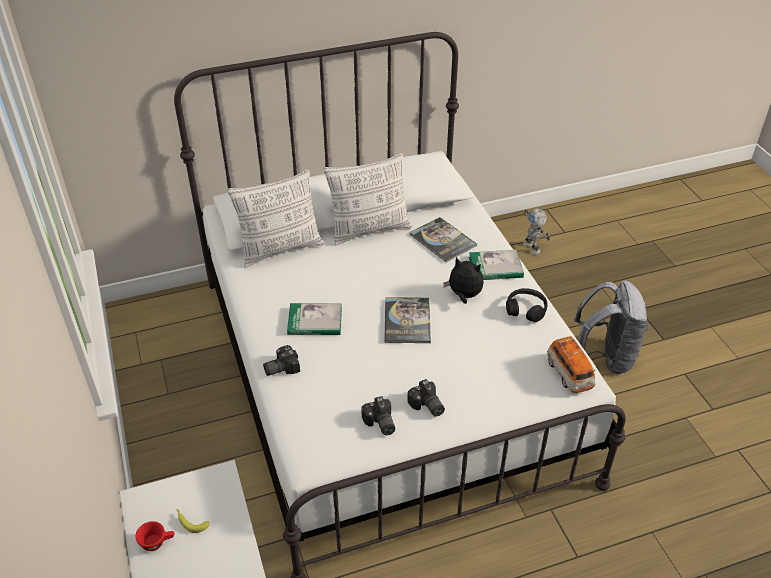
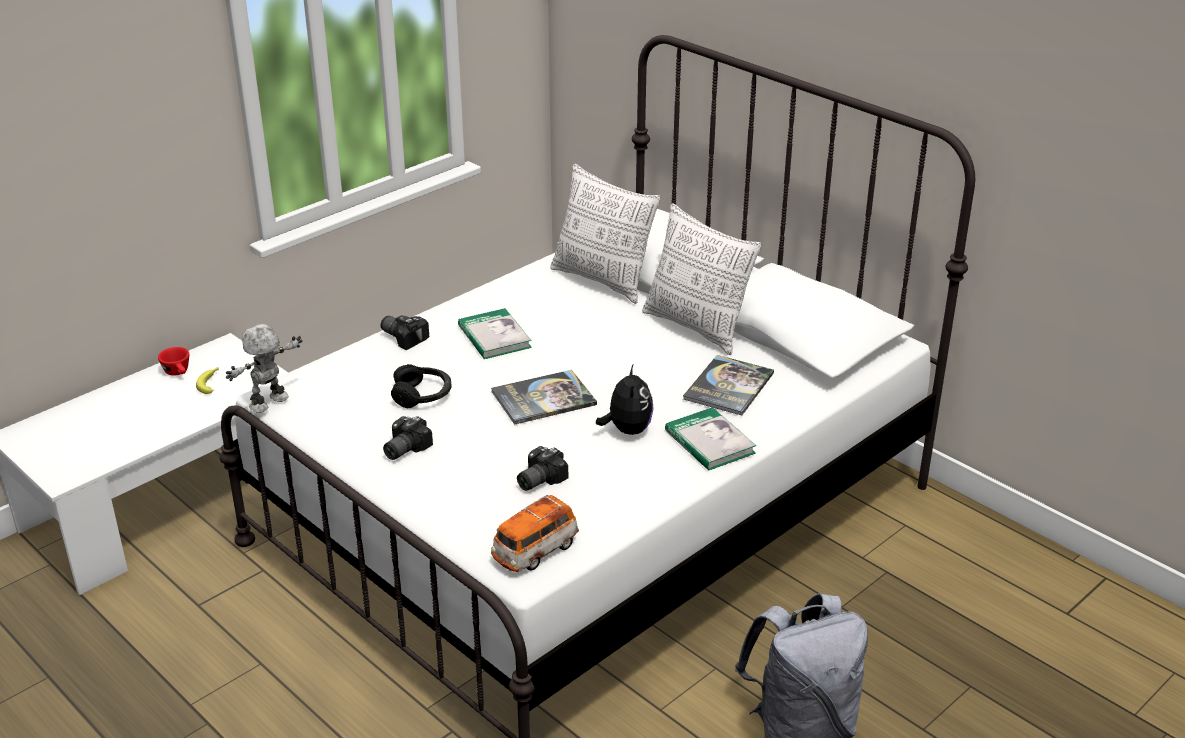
camera: 65 degrees right, 10 degrees down
camera [361,396,395,435] -> camera moved to [517,446,568,491]
black headphones [506,288,548,322] -> black headphones moved to [391,364,451,408]
toy robot [523,209,550,255] -> toy robot moved to [226,324,302,413]

